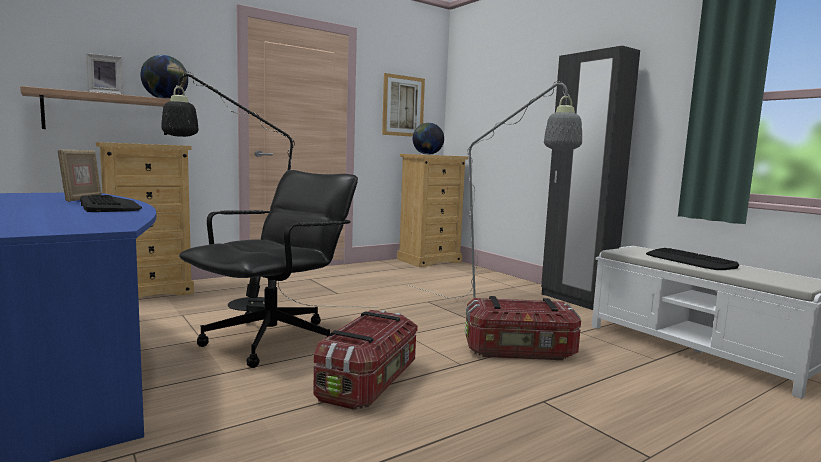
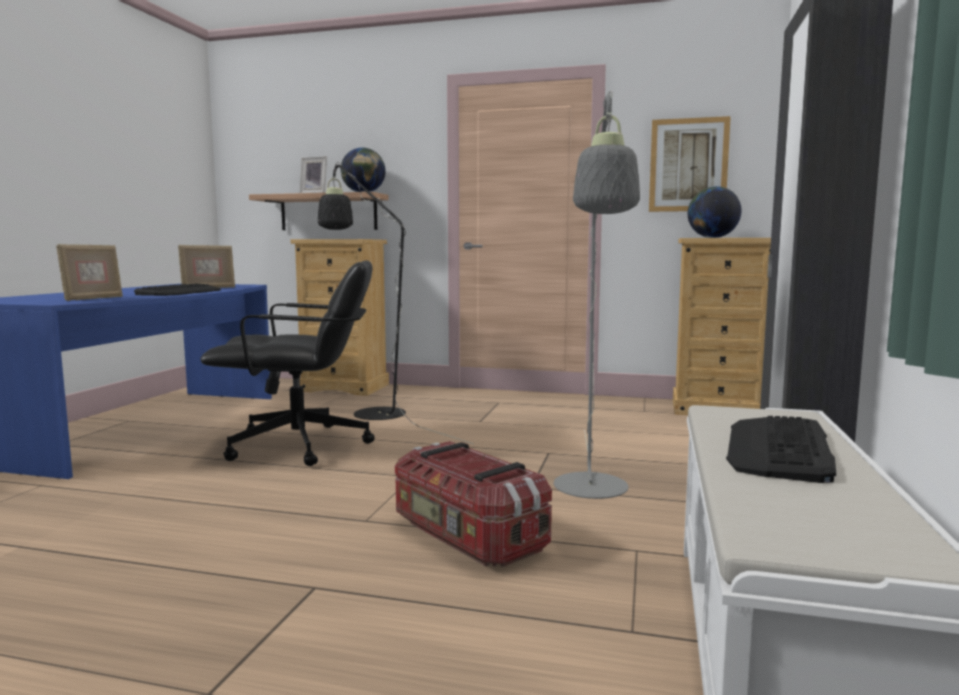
camera: 50 degrees right, 0 degrees up
storage box [313,310,418,410] -> none
none -> picture frame [56,244,123,301]

